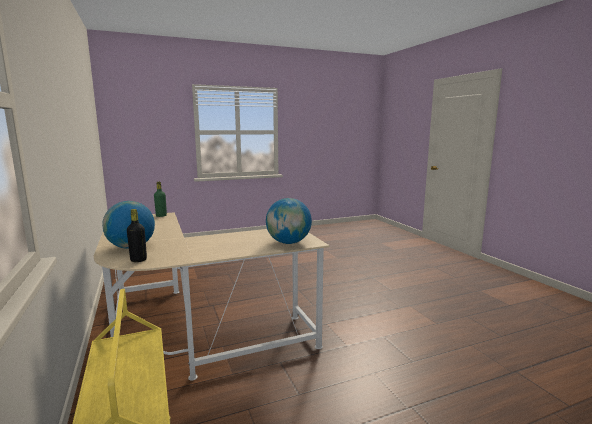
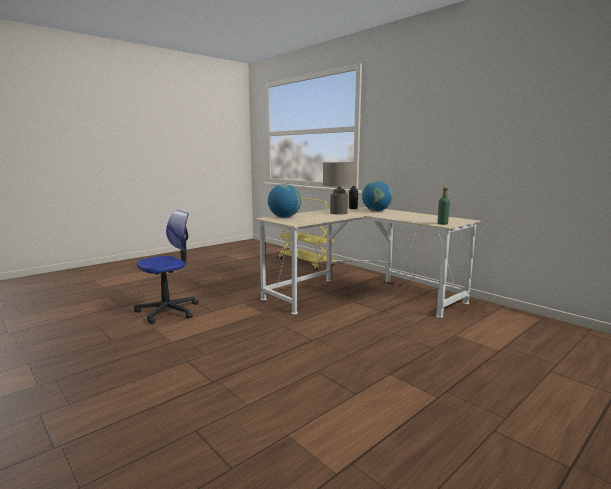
camera: 160 degrees right, 0 degrees up
none -> office chair [134,210,198,324]
none -> beige table lamp [323,162,357,214]

